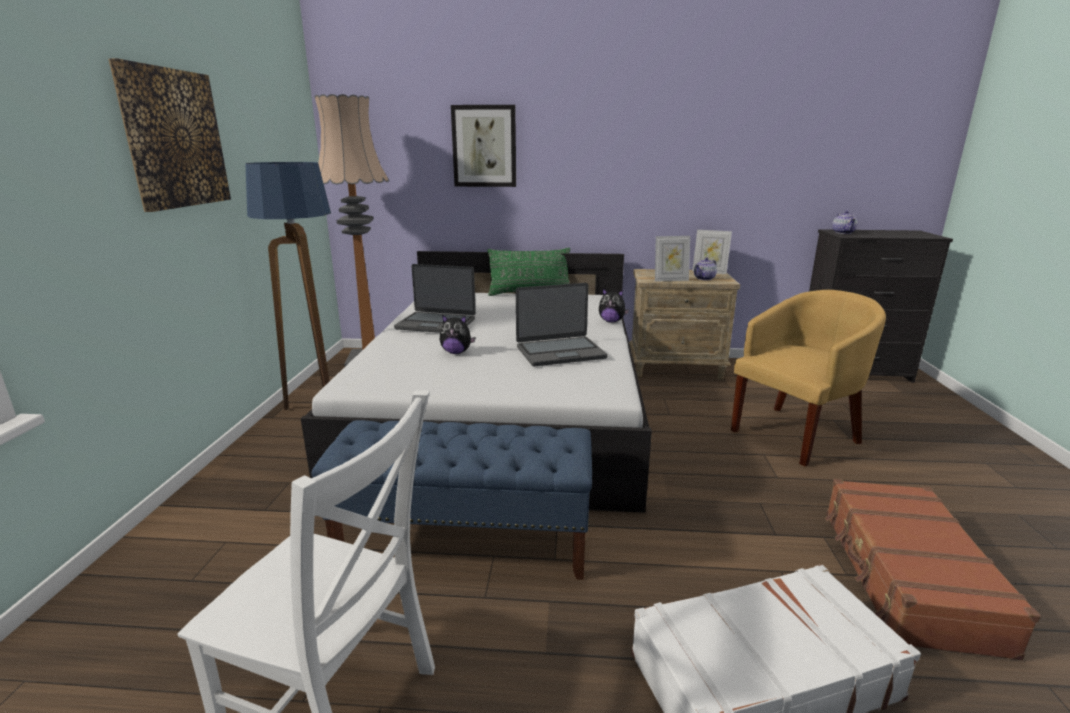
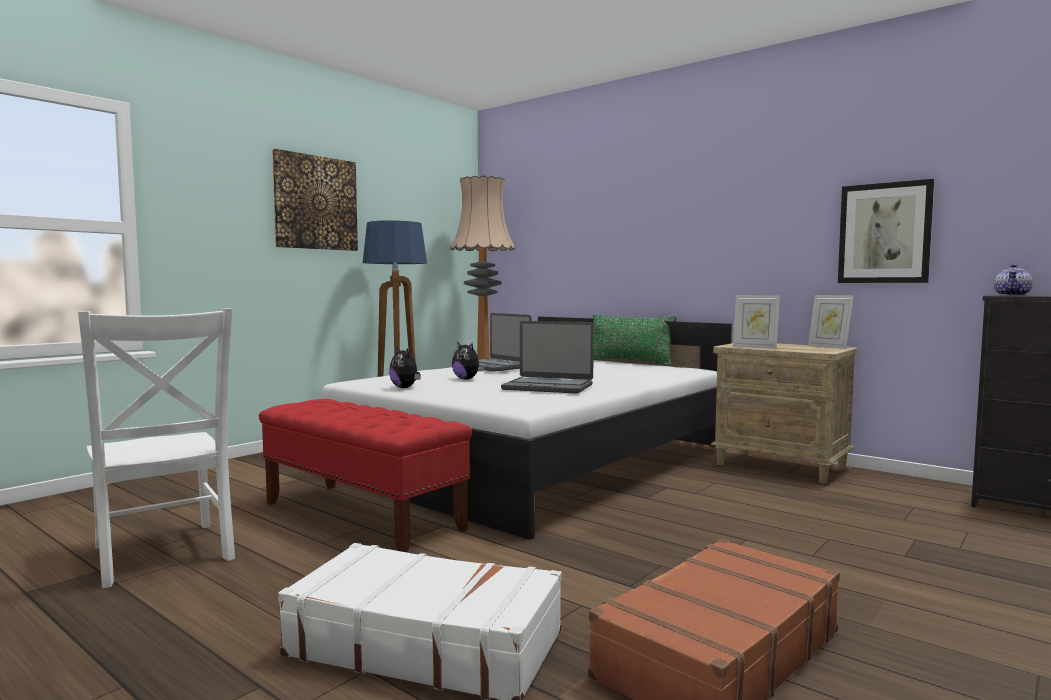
camera: 35 degrees right, 15 degrees down
blue bench [312,420,592,580] -> red bench [259,399,472,553]
picture [451,105,516,187] -> picture moved to [838,179,934,283]
plush toy [599,289,629,323] -> plush toy moved to [389,347,421,388]
teapot [694,257,717,280] -> none
yellow armchair [731,290,886,466] -> none

